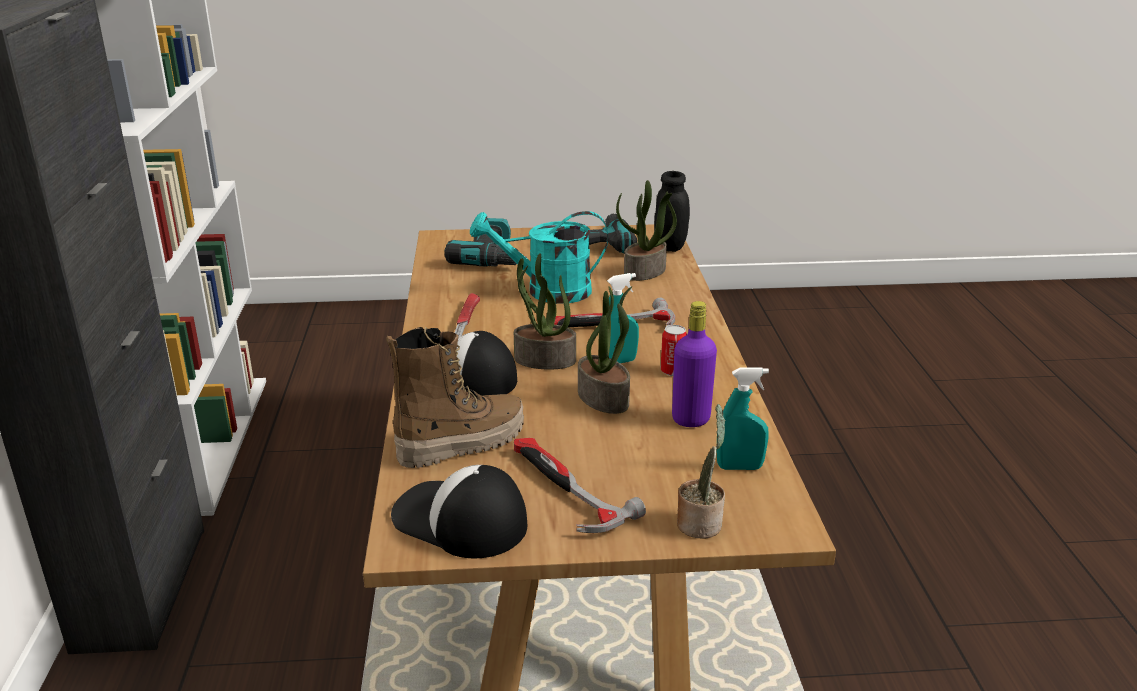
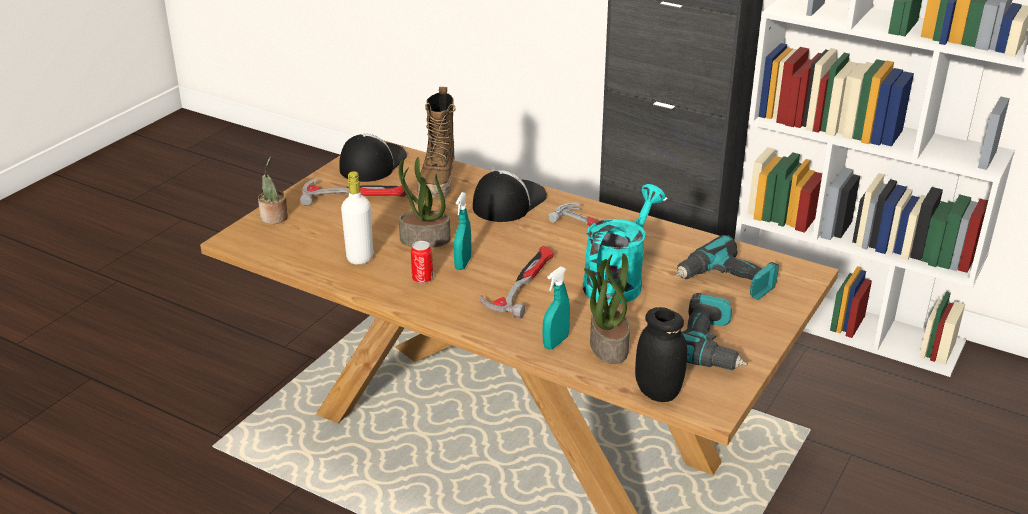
camera: 125 degrees right, 5 degrees up
cap [391,465,527,558] -> cap turned 45 degrees counterclockwise [339,134,407,182]
potted plant [514,253,576,370] -> none
purple bottle [672,301,717,427] -> white bottle [341,171,373,265]
turquoise spray bottle [716,367,769,470] -> turquoise spray bottle moved to [542,266,570,350]

